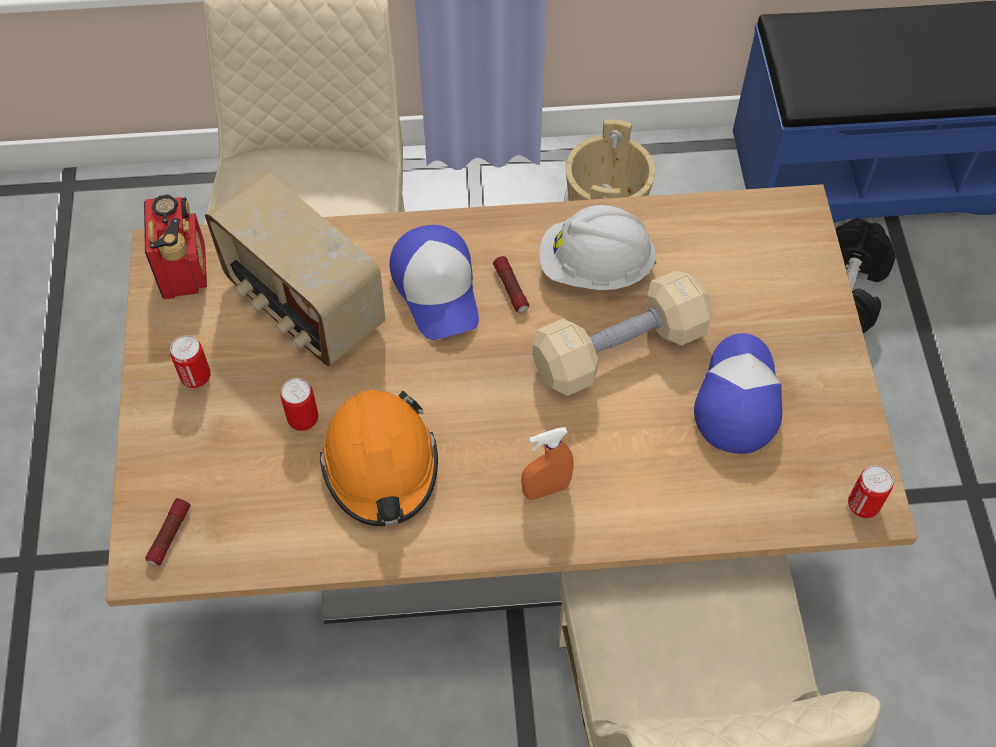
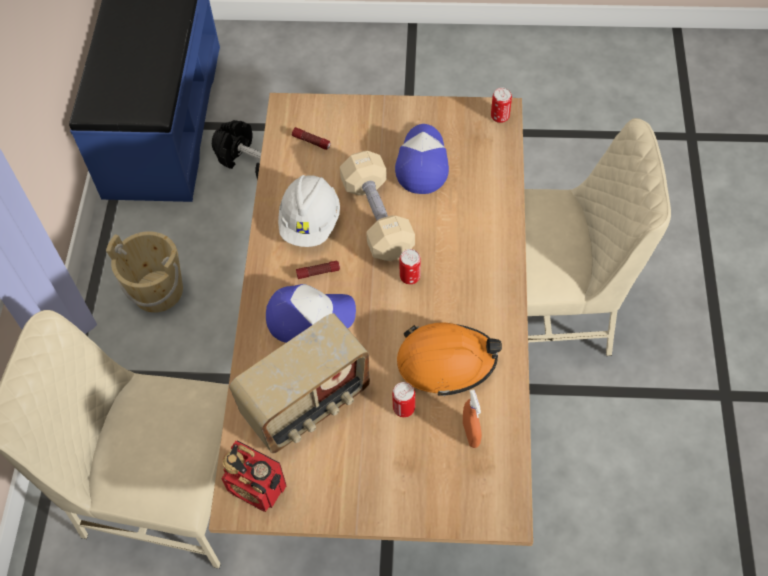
camera: 80 degrees left, 0 degrees up
radio [144,194,207,299] -> radio turned 150 degrees counterclockwise [222,440,286,512]
flashlight [145,498,191,566] -> flashlight moved to [292,127,331,150]
can [170,335,211,388] -> can moved to [399,249,421,284]
orange spray bottle [521,427,574,500] -> orange spray bottle moved to [463,389,482,448]
cap [694,333,782,454] -> cap turned 75 degrees clockwise [395,124,449,194]

